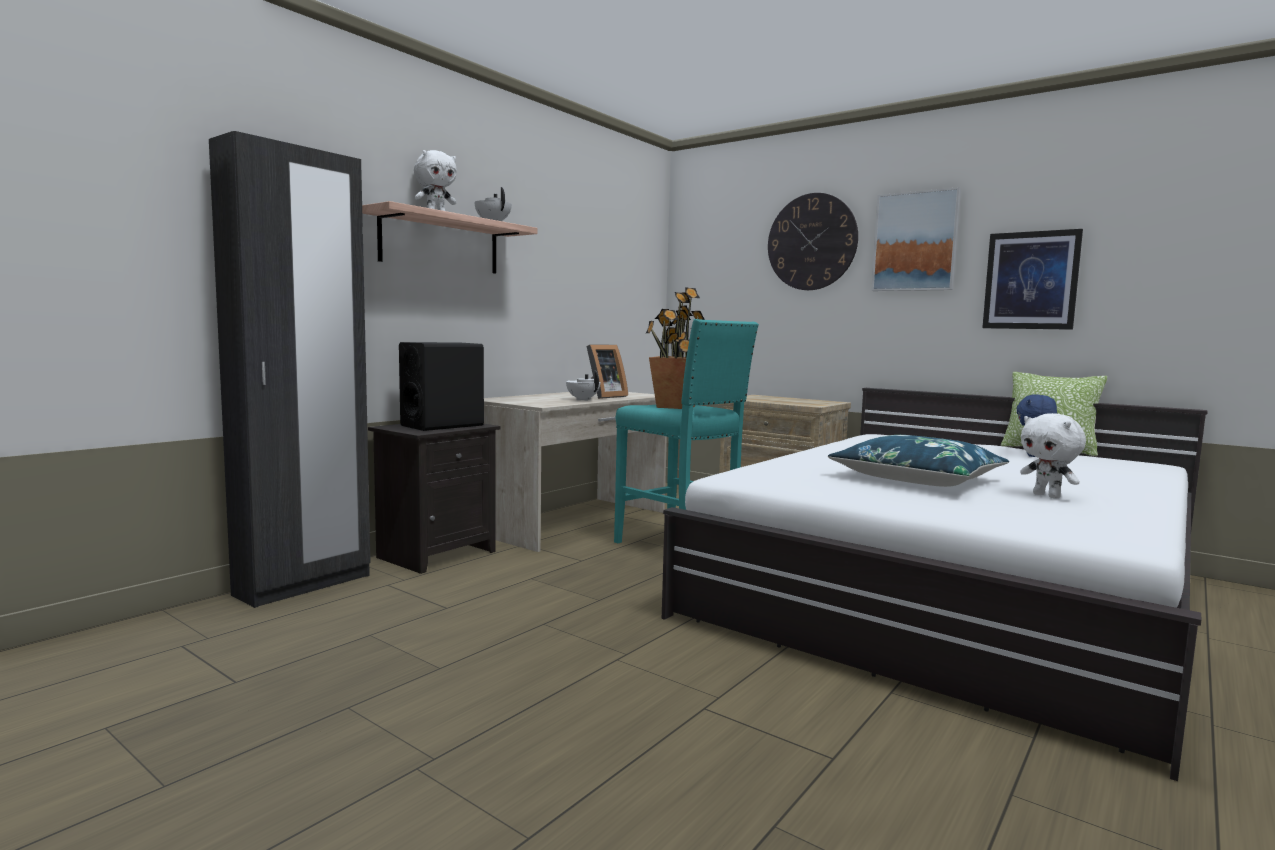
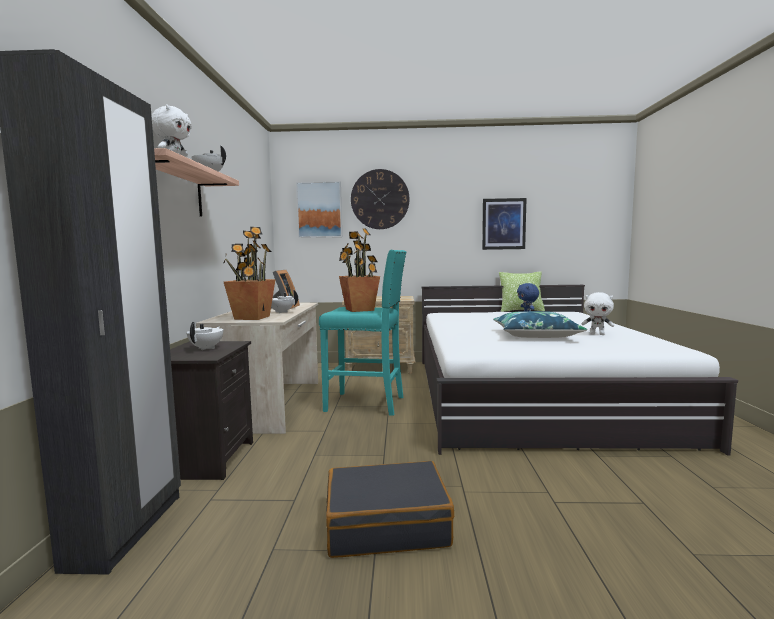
camera: 35 degrees left, 0 degrees up
black speaker [399,342,484,431] -> white teapot [186,322,223,350]
picture [871,187,961,291] -> picture moved to [296,181,342,238]
none -> potted plant [224,227,276,320]
none -> black suitcase [326,461,454,558]

